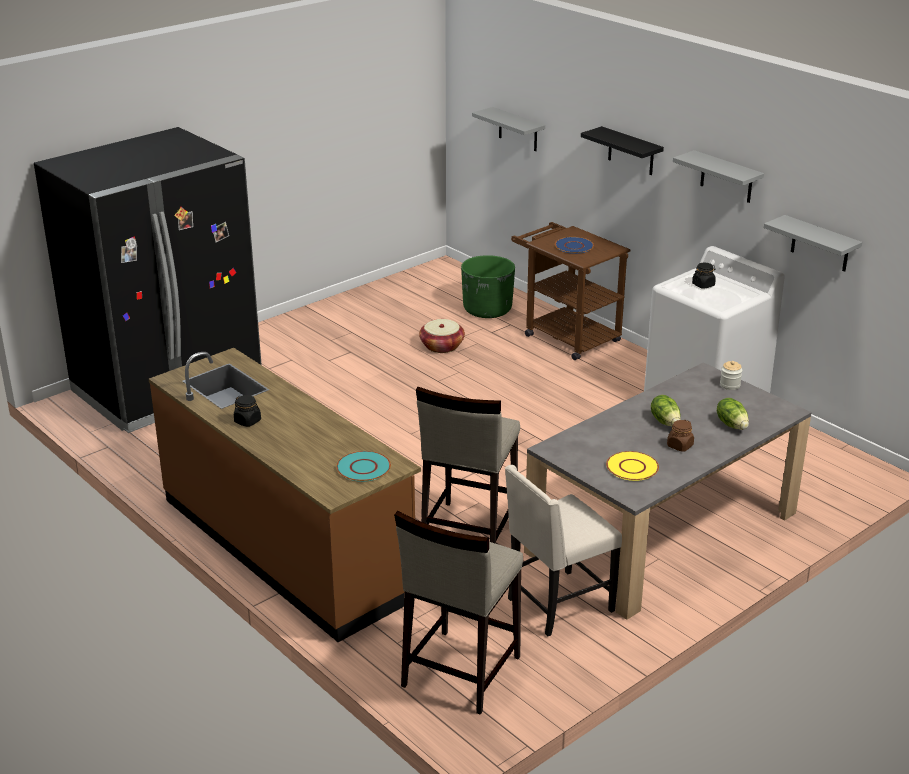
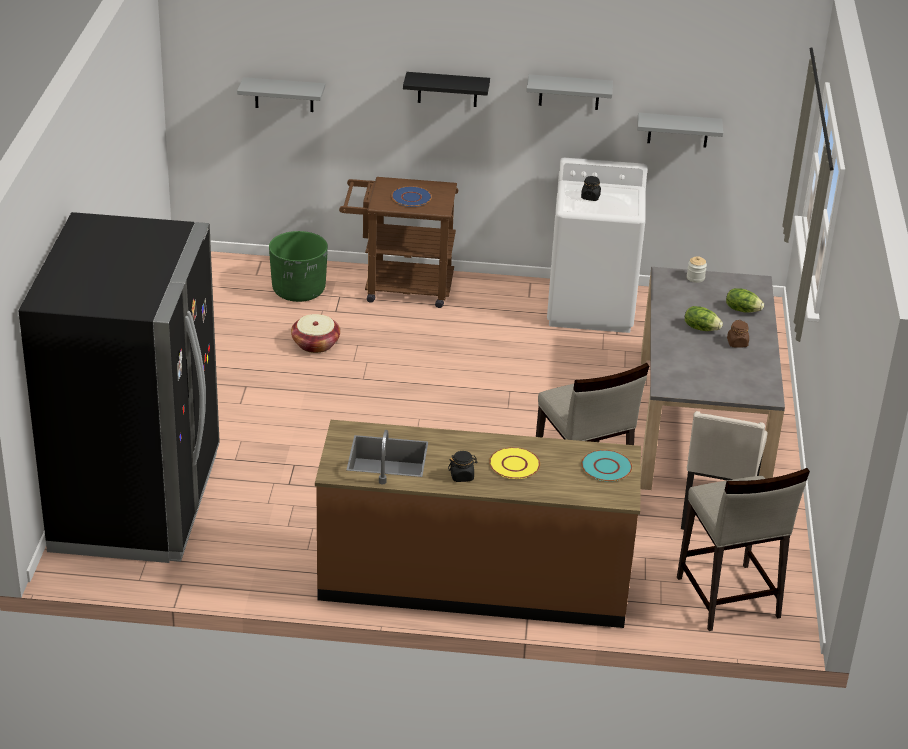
camera: 45 degrees left, 5 degrees up
yellow plate [606,451,659,481] -> yellow plate moved to [489,447,540,479]

